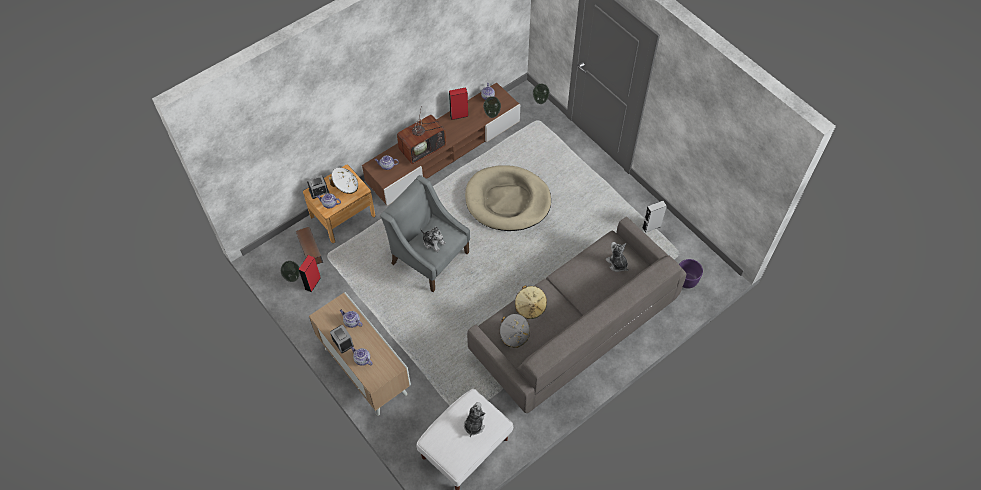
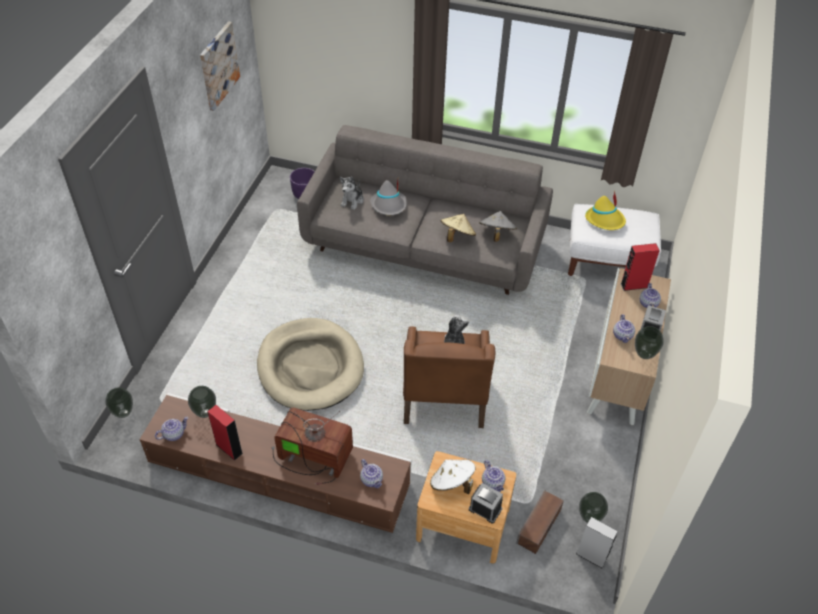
camera: 125 degrees left, 10 degrees down
red speaker [298,255,321,292] -> red speaker moved to [620,243,660,291]
grey armchair [380,175,470,292] -> brown armchair [403,326,495,428]
plush toy [464,402,486,437] -> yellow hat [585,191,626,230]
grey speaker [642,201,667,232] -> grey speaker moved to [576,517,618,569]
none -> picture [200,21,240,111]
none -> grey hat [370,180,407,215]
none -> vase [635,326,664,359]

